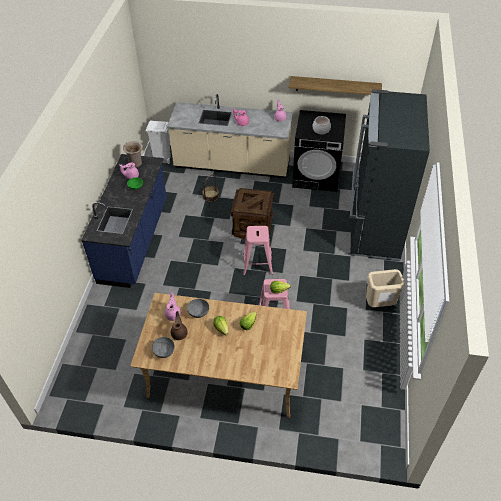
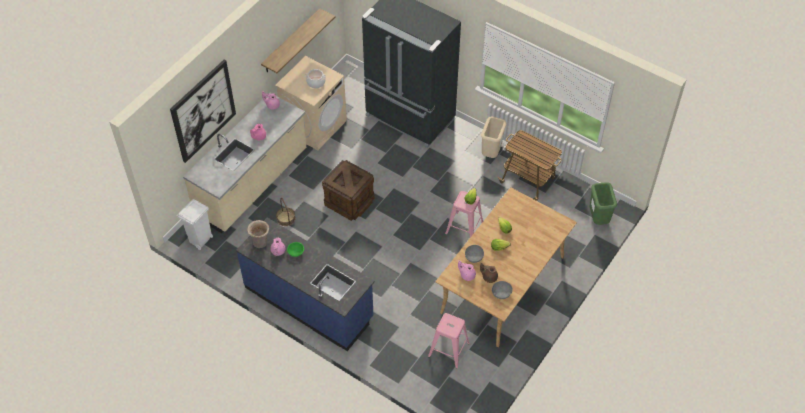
camera: 65 degrees left, 5 degrees up
pink stool [243,226,273,275] -> pink stool moved to [428,313,470,369]
black washing machine [292,110,346,192] -> beige washing machine [275,56,347,150]
none -> picture [170,60,236,163]
none -> cart [498,130,562,201]
none -> green trash can [590,182,617,225]

